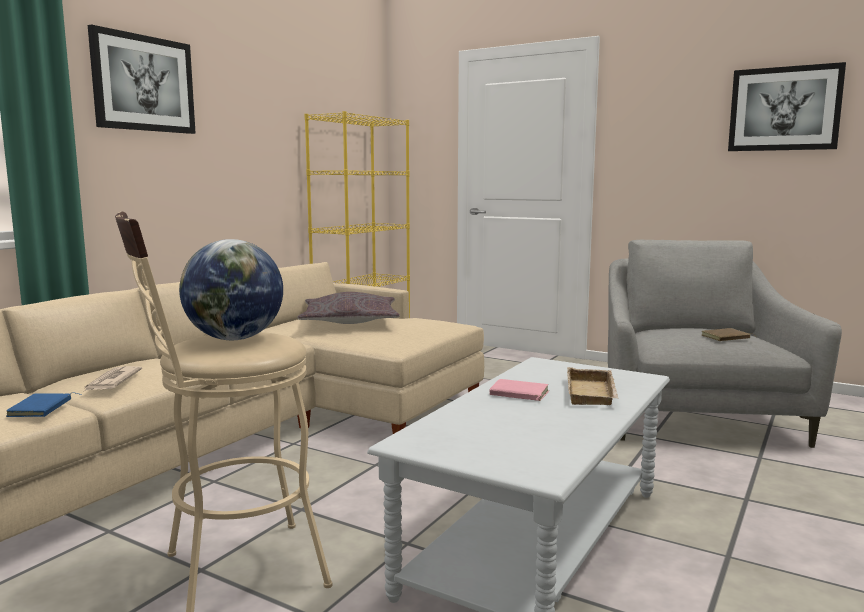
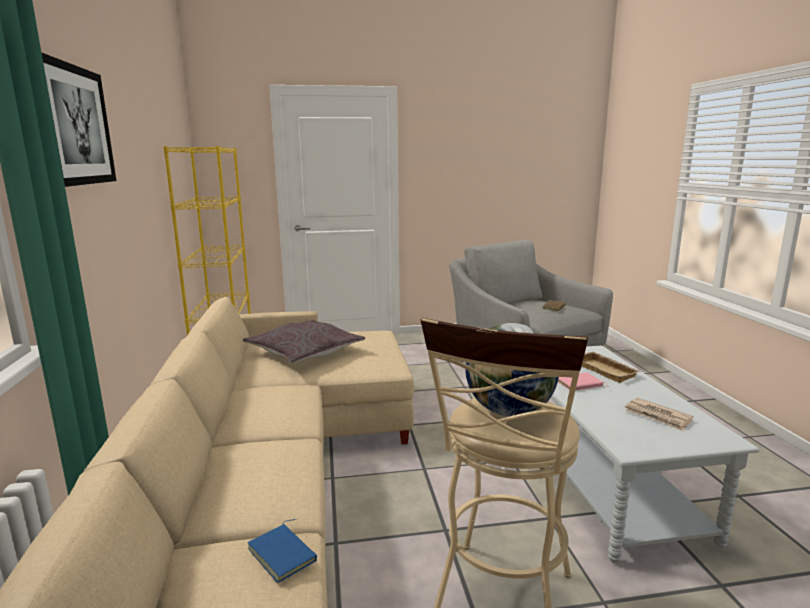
camera: 40 degrees left, 5 degrees up
newspaper [84,366,142,391] -> newspaper moved to [625,398,693,431]
picture [728,62,846,151] -> none

